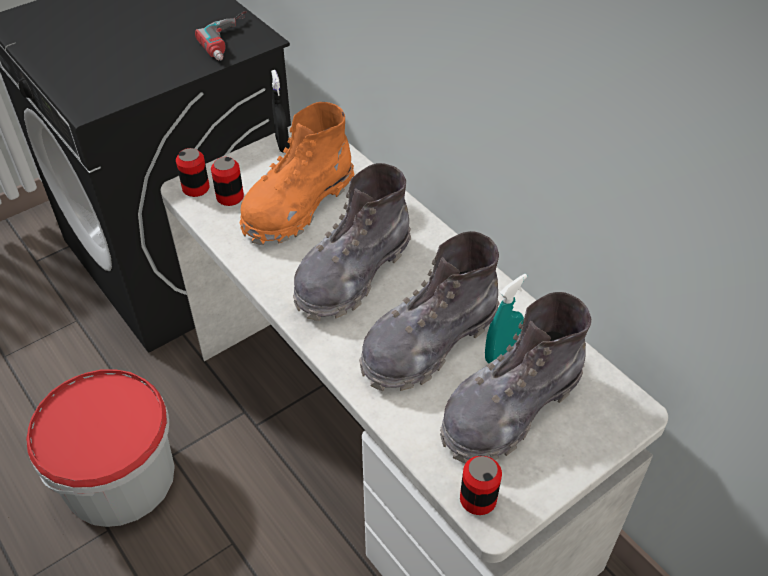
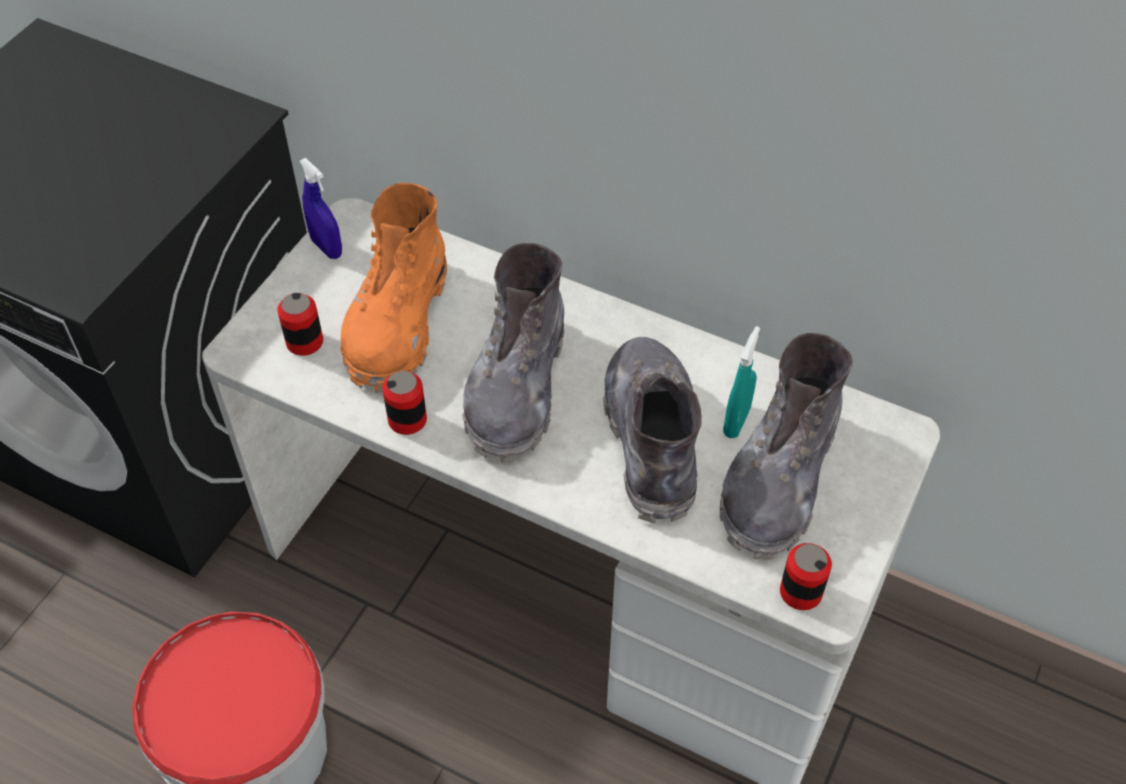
camera: 25 degrees left, 5 degrees up
can [176,148,210,197] -> can moved to [382,371,427,435]
power drill [195,11,247,60] -> none
black spray bottle [271,70,290,152] -> blue spray bottle [300,158,342,259]
grey boot [359,231,499,392] -> grey boot turned 150 degrees clockwise [603,337,702,524]

